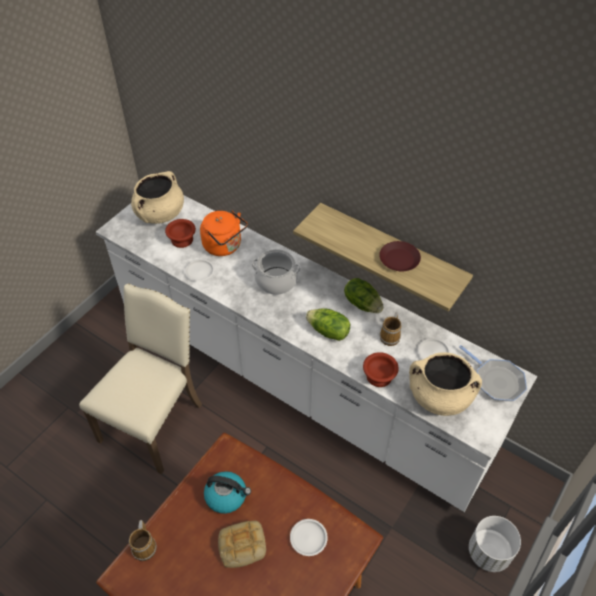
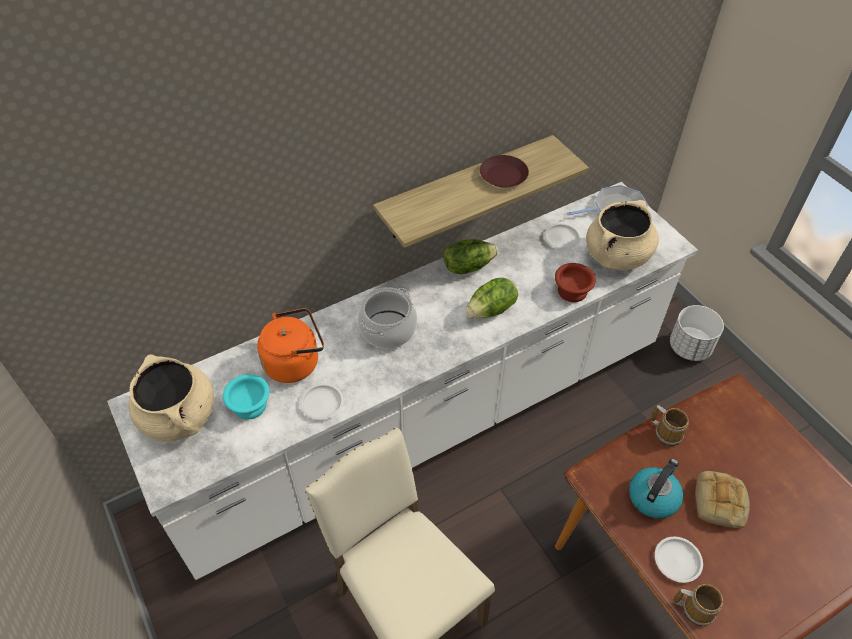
camera: 65 degrees left, 0 degrees up
brown bowl [165,219,196,248] -> turquoise bowl [223,374,269,420]
white plate [290,519,328,556] -> white plate moved to [655,537,703,583]
mug [380,312,402,346] -> mug moved to [651,405,689,446]

